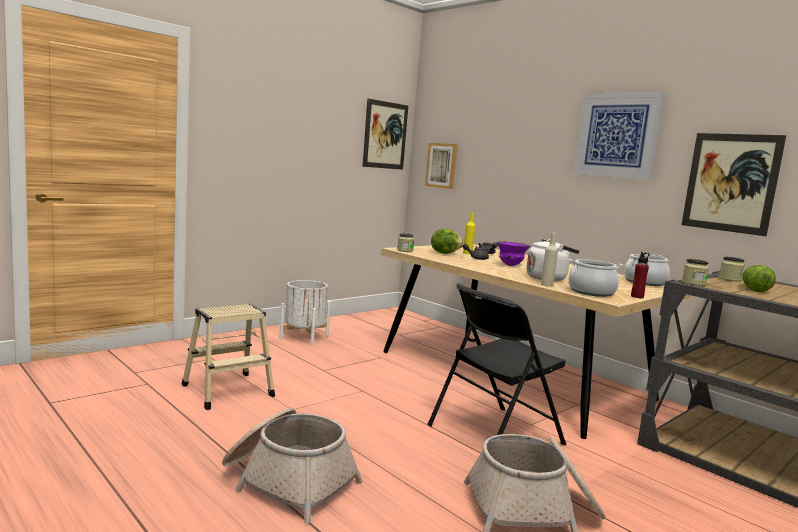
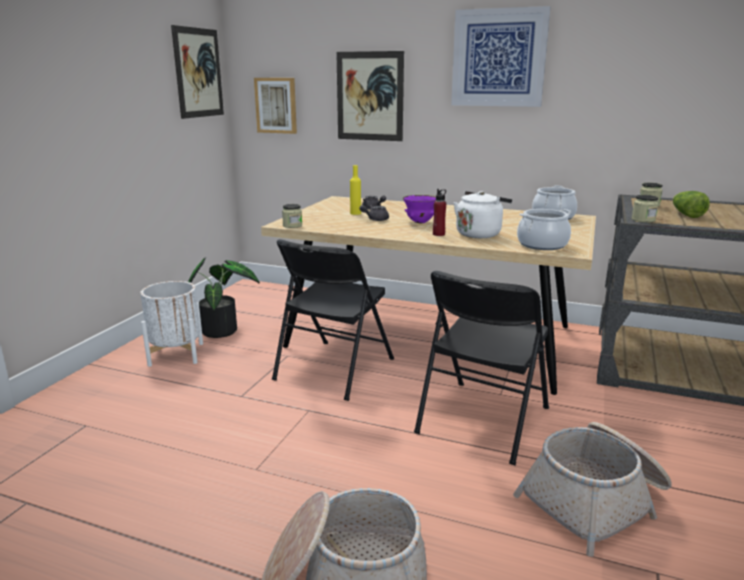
camera: 25 degrees left, 10 degrees up
beige step ladder [182,304,275,410] -> none
lettuce [431,229,464,254] -> none
beige bottle [541,233,558,287] -> none
red bottle [631,252,649,298] -> red bottle moved to [433,189,446,236]
picture [681,133,786,236] -> picture moved to [336,51,404,141]
none -> potted plant [188,257,260,338]
none -> black chair [272,239,394,401]

